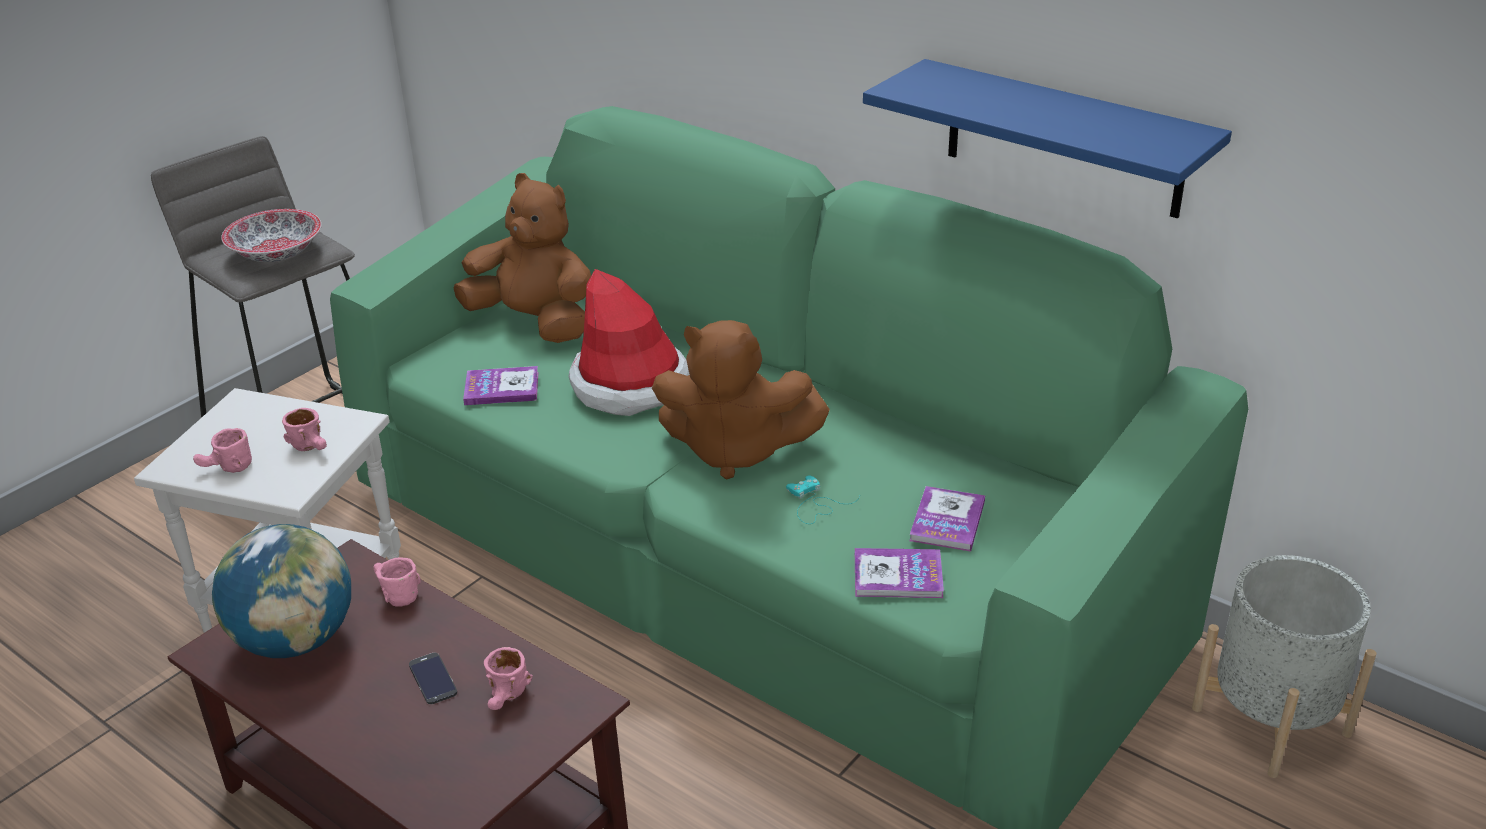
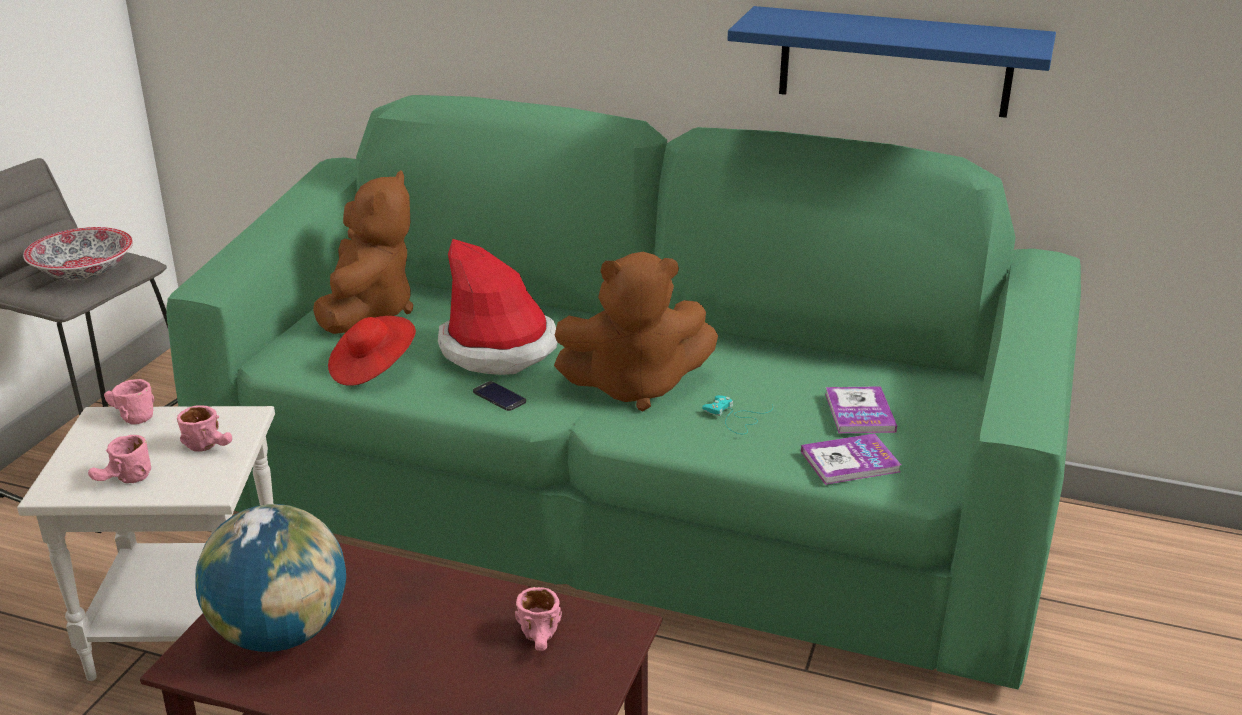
camera: 20 degrees left, 5 degrees down
pink mug [373,557,421,607] -> pink mug moved to [104,379,154,425]
phone [409,653,457,704] -> phone moved to [473,381,526,411]
brown plush toy [453,173,591,343] -> brown plush toy turned 90 degrees clockwise [313,171,413,334]
book [463,366,538,405] -> red hat [328,316,416,386]
grey planter [1192,555,1377,778] -> none

